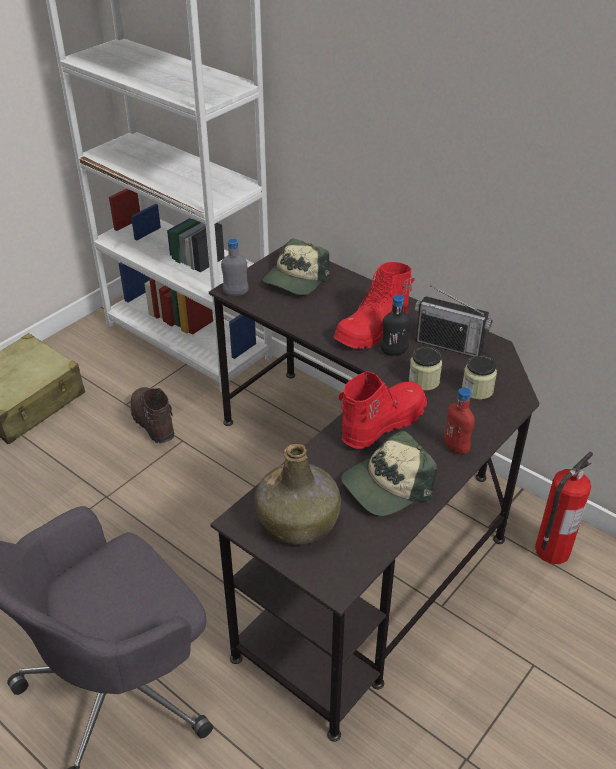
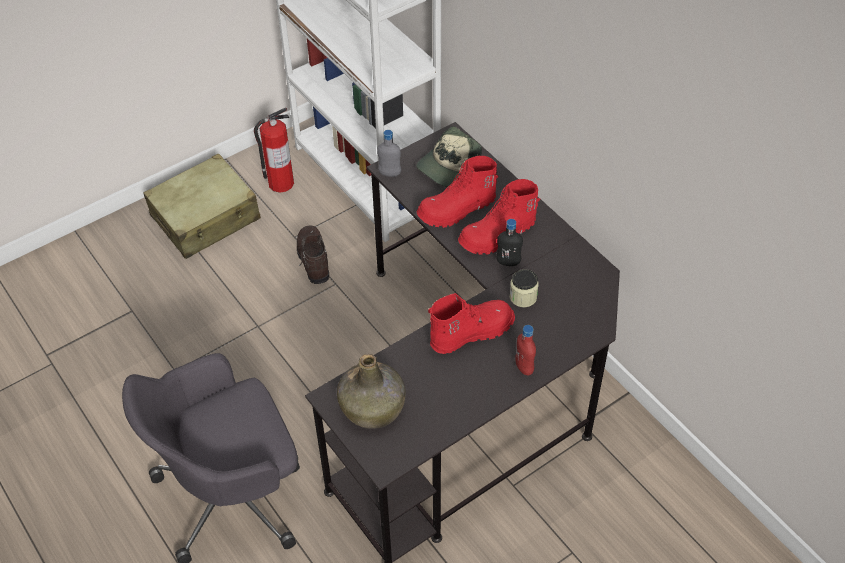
camera: 15 degrees right, 10 degrees up
cap [341,430,437,516] -> none
radio [415,285,492,357] -> none
jar [462,355,497,400] -> none
fire extinguisher [535,452,593,564] -> fire extinguisher moved to [254,108,294,193]
none -> red boot [416,156,498,228]

